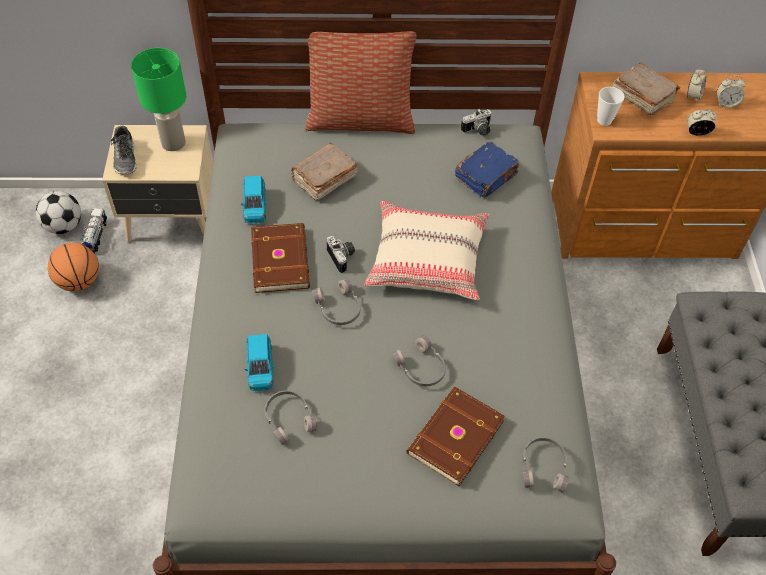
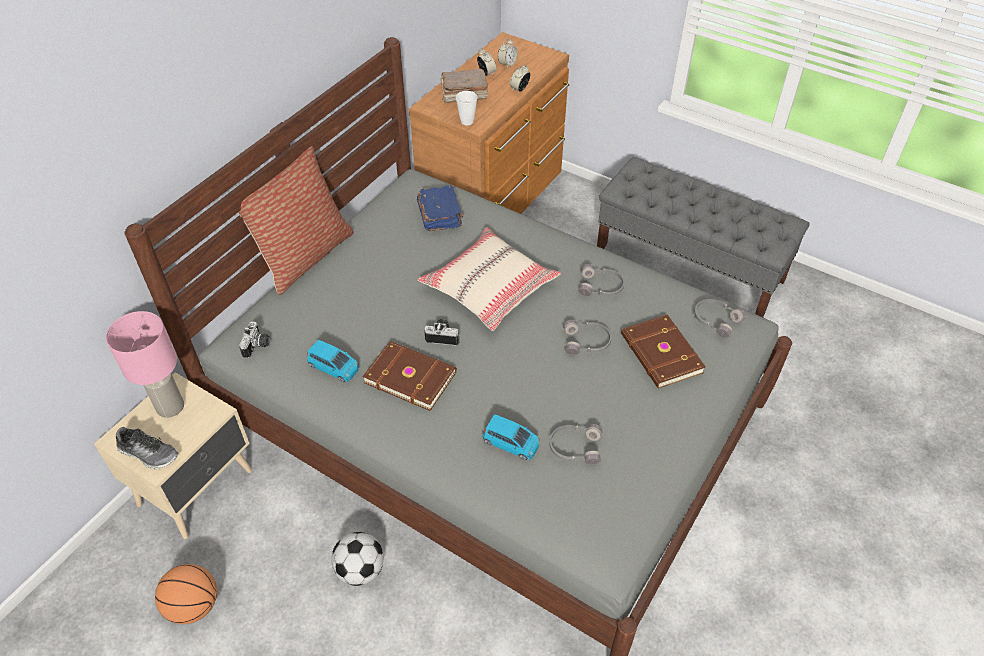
camera: 55 degrees left, 5 degrees down
football [36,191,81,234] -> football moved to [331,532,384,586]
toy truck [81,208,107,254] -> none
green table lamp [131,48,186,151] -> pink table lamp [106,311,184,418]
brown book [291,143,358,201] -> none
grey headphones [312,278,361,325] -> grey headphones moved to [578,264,625,296]
camera [461,109,491,136] -> camera moved to [239,322,270,358]

